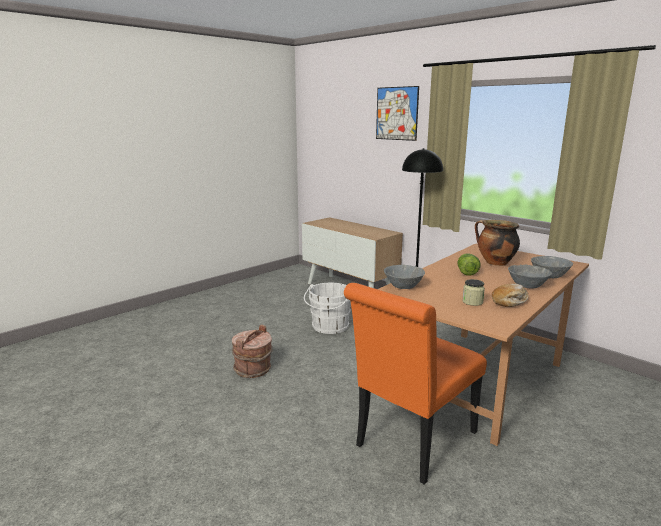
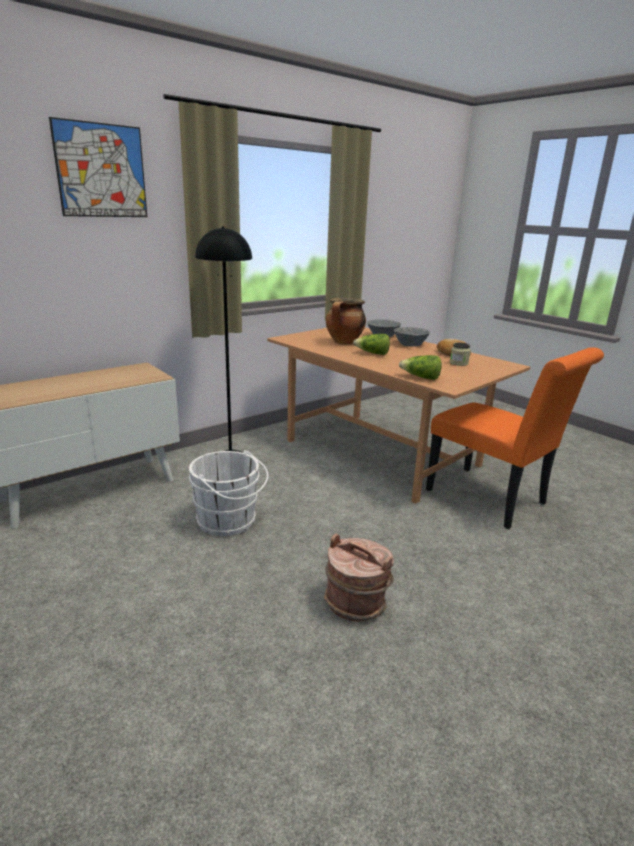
camera: 85 degrees left, 5 degrees up
grey bowl [384,265,425,289] -> lettuce [399,355,442,380]

